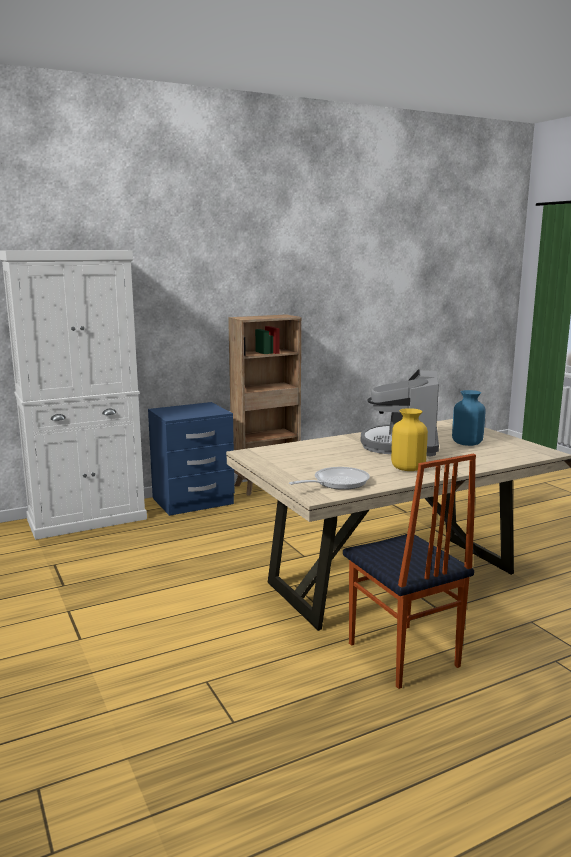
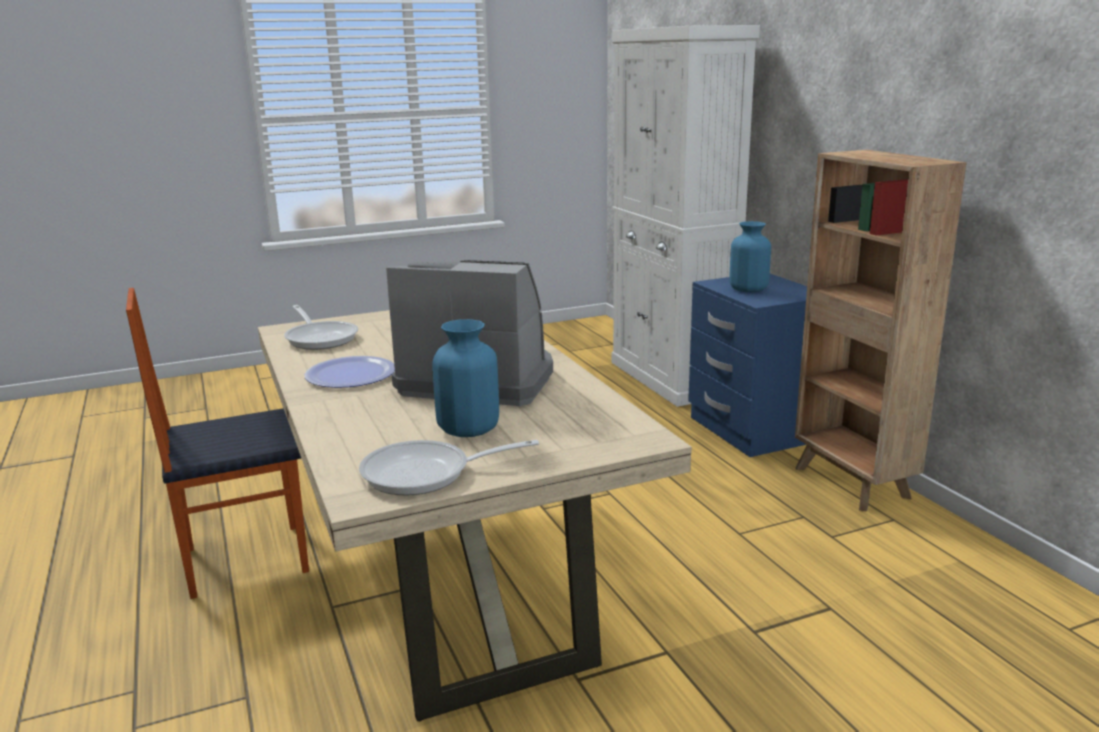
camera: 95 degrees right, 5 degrees up
yellow vase [391,408,428,471] -> plate [304,356,395,388]
none -> frying pan [359,440,539,496]
none -> blue vase [729,221,771,292]

